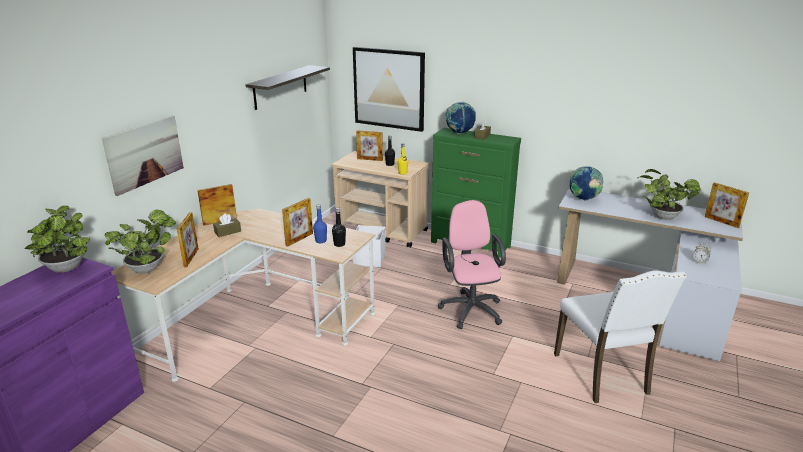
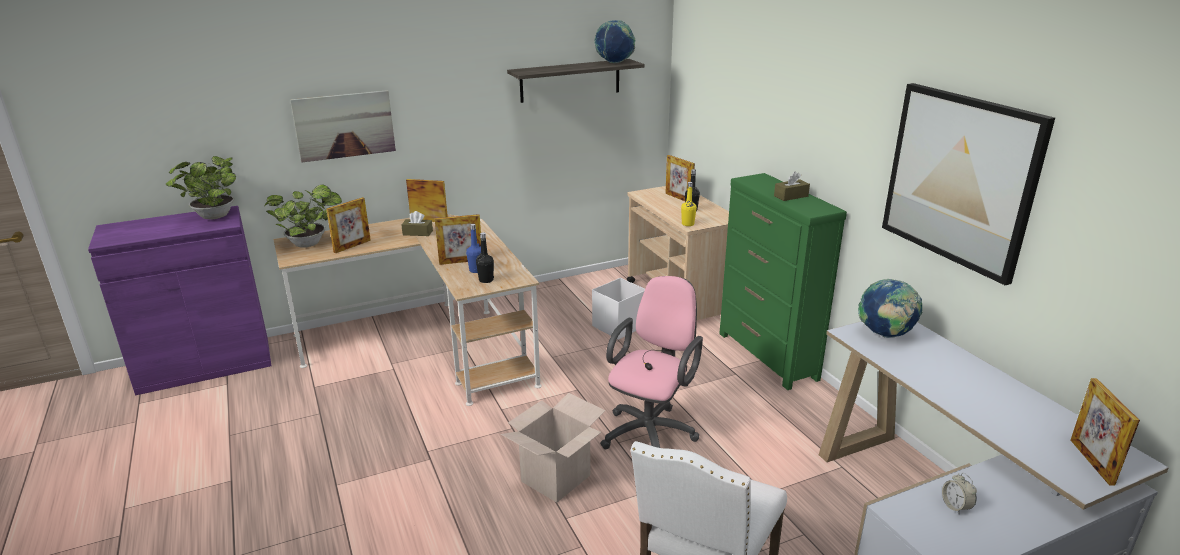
camera: 40 degrees right, 0 degrees up
picture [353,47,425,132] -> picture moved to [882,83,1055,285]
globe [445,102,476,134] -> globe moved to [594,20,635,63]
potted plant [637,169,701,220] -> none
none -> cardboard box [501,393,605,503]

